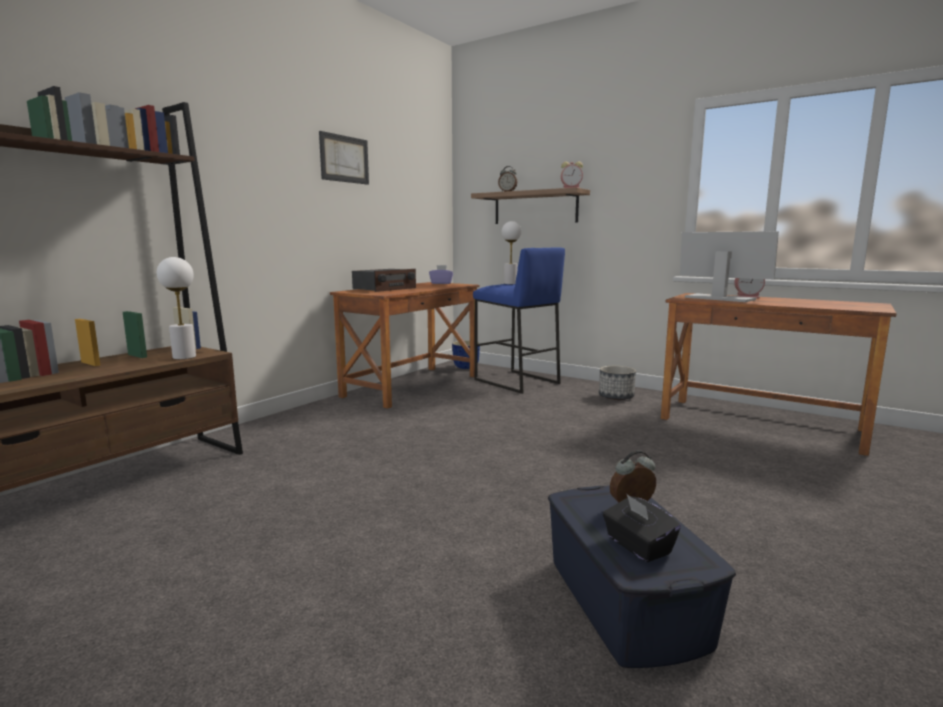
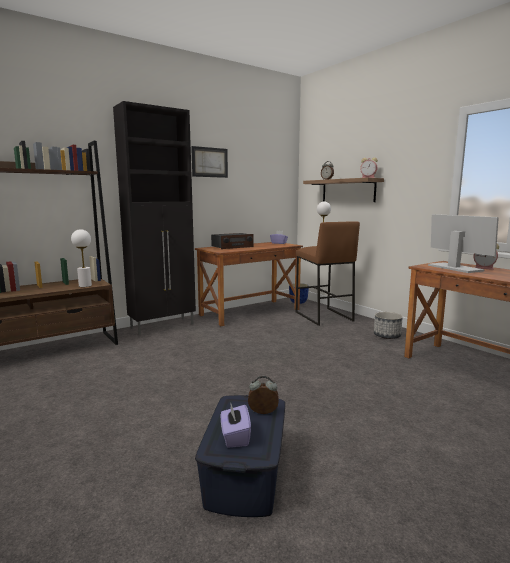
camera: 20 degrees right, 0 degrees up
blue stool [473,247,565,394] -> brown stool [296,221,360,326]
black tissue box [603,493,681,562] -> purple tissue box [221,404,251,447]
none -> black cabinet [113,101,196,335]

